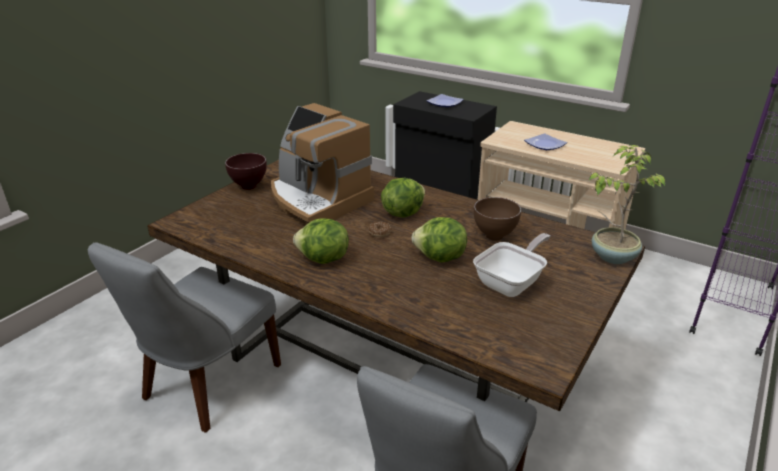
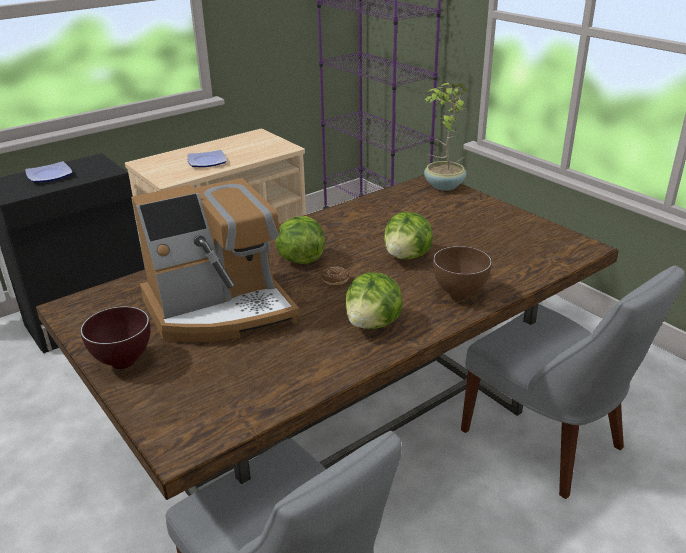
camera: 70 degrees left, 0 degrees up
frying pan [473,233,551,297] -> none
brown bowl [474,197,521,241] -> brown bowl moved to [433,246,492,300]

